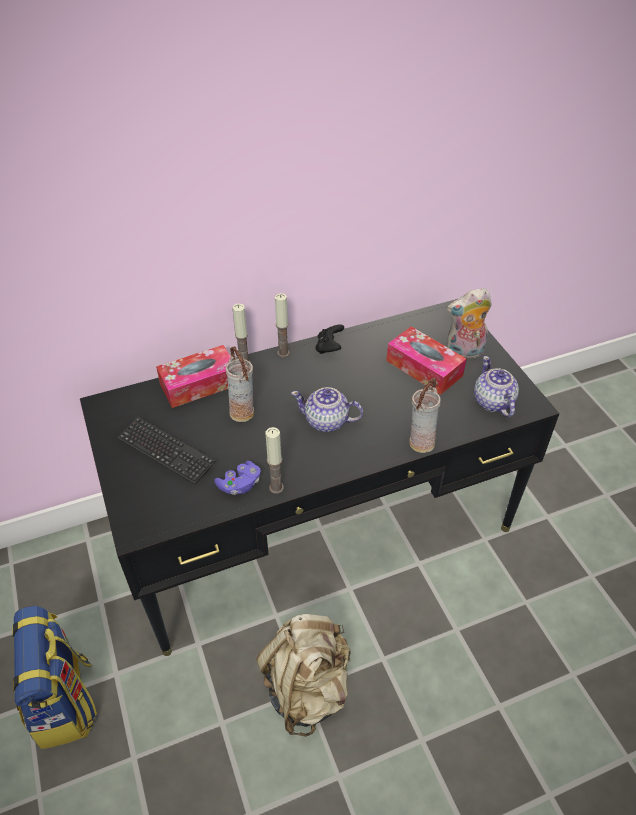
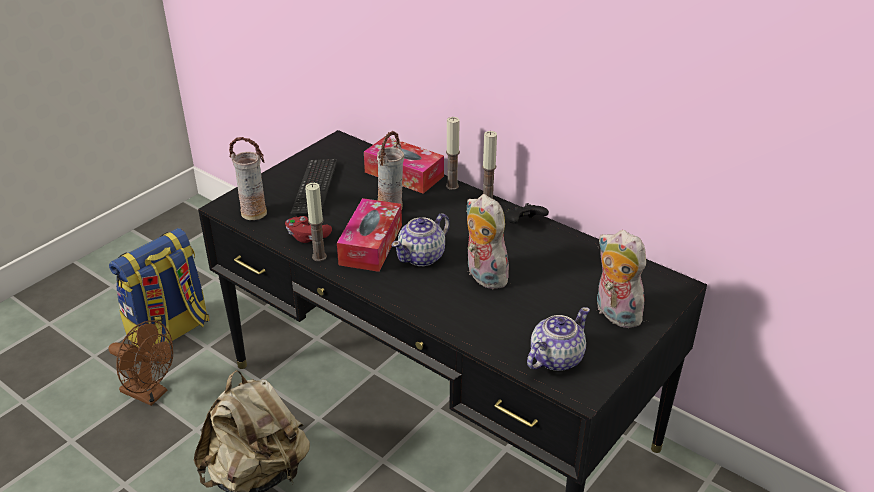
camera: 60 degrees right, 10 degrees down
purple game controller [214,461,261,495] -> red game controller [285,216,332,243]
teapot [291,387,363,432] -> teapot turned 120 degrees counterclockwise [392,213,450,266]
tissue box [386,326,467,395] -> tissue box moved to [337,198,402,272]
vase [409,378,441,453] -> vase moved to [229,137,267,220]
none -> brown fan [109,320,173,406]
none -> plush toy [467,194,509,289]

